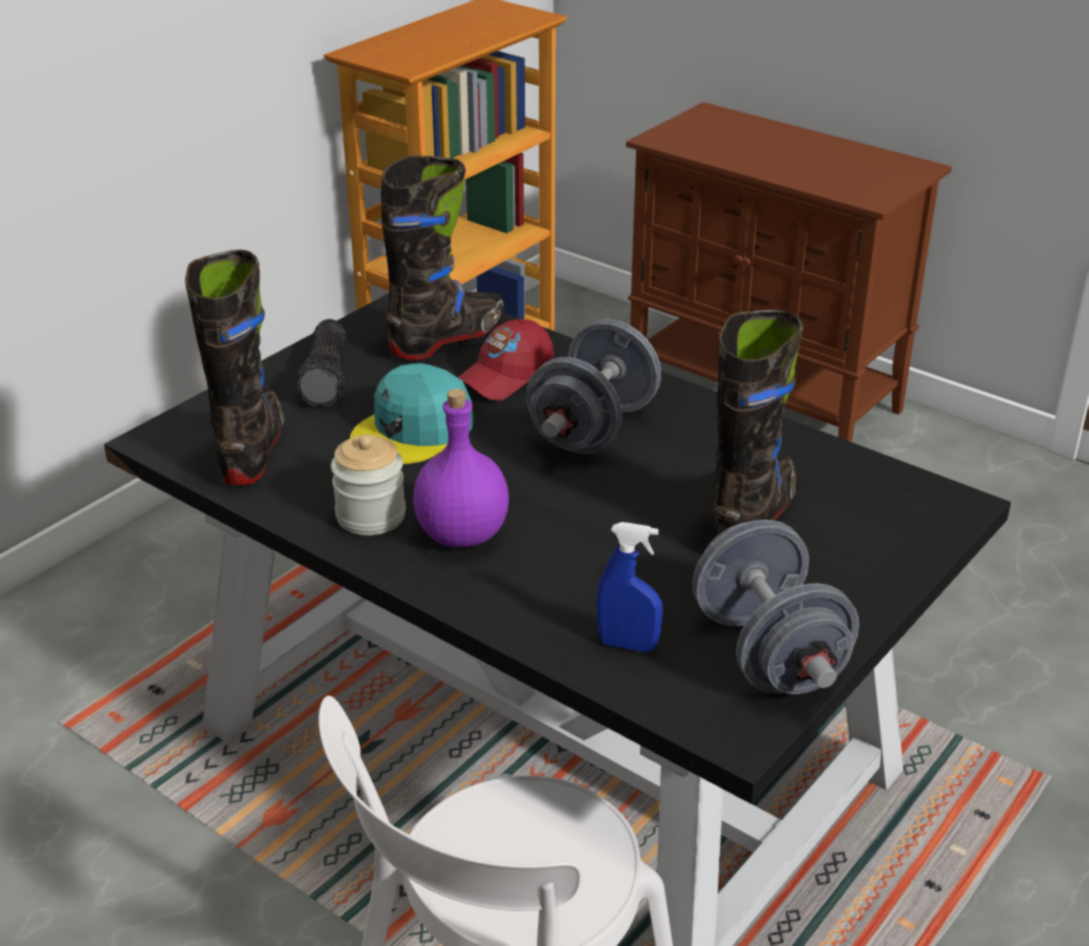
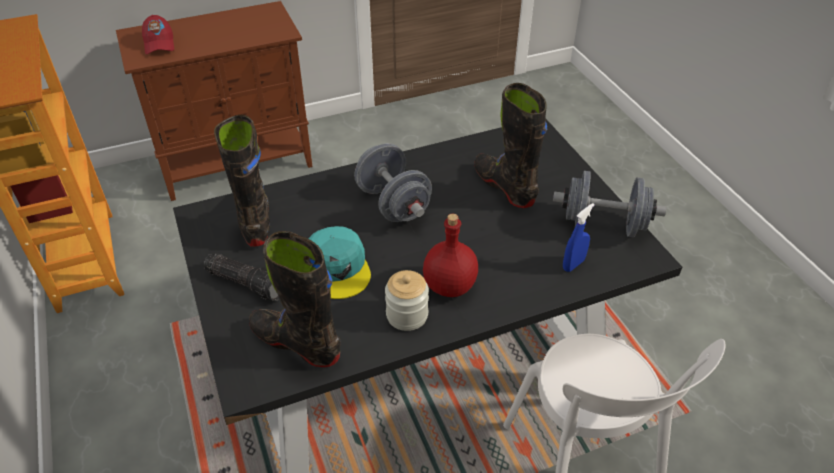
camera: 60 degrees left, 10 degrees up
purple bottle [413,389,509,547] -> red bottle [423,214,478,297]
red cap [458,319,554,401] -> red cap moved to [142,15,174,54]

